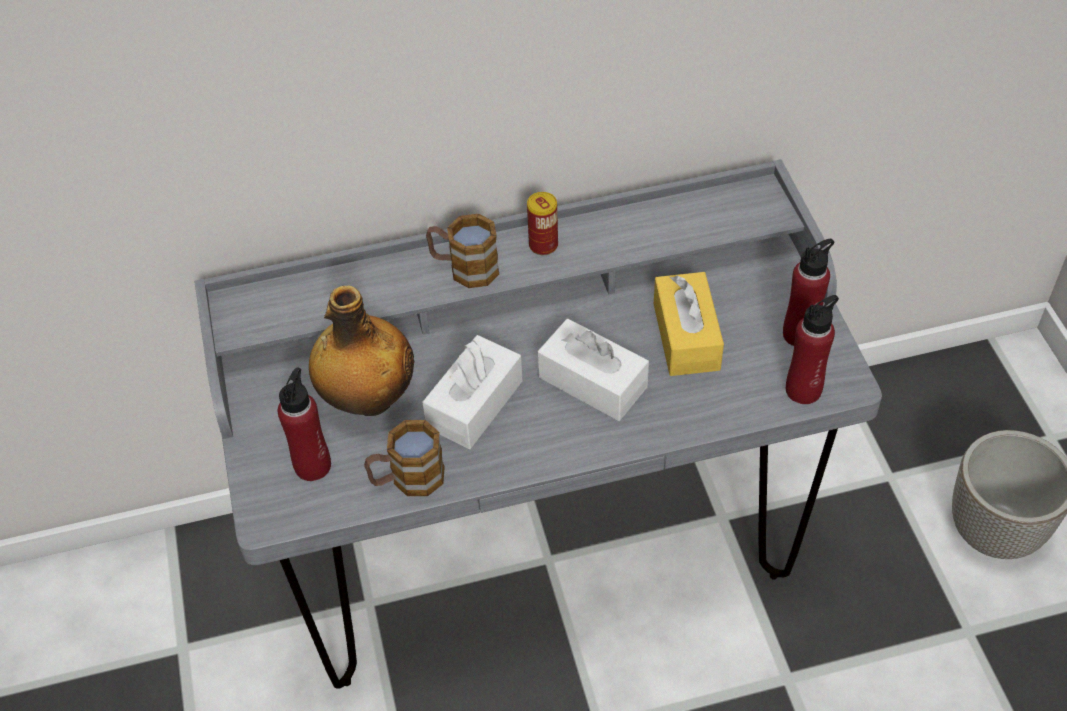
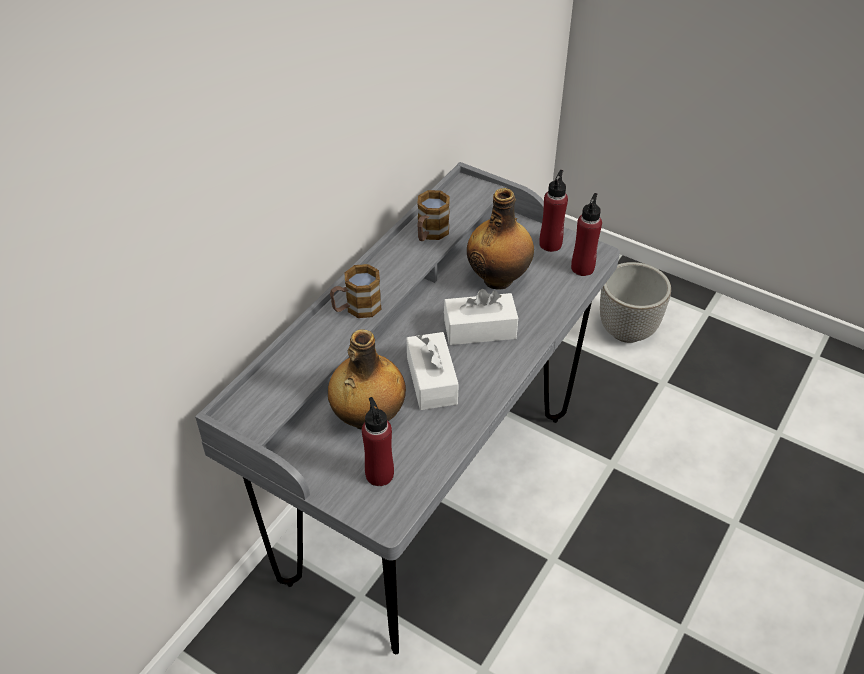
camera: 45 degrees left, 5 degrees down
mug [364,420,445,496] -> mug moved to [417,190,450,241]
can [527,192,558,255] -> none
yellow tissue box [654,272,724,376] -> bottle [467,188,534,290]

